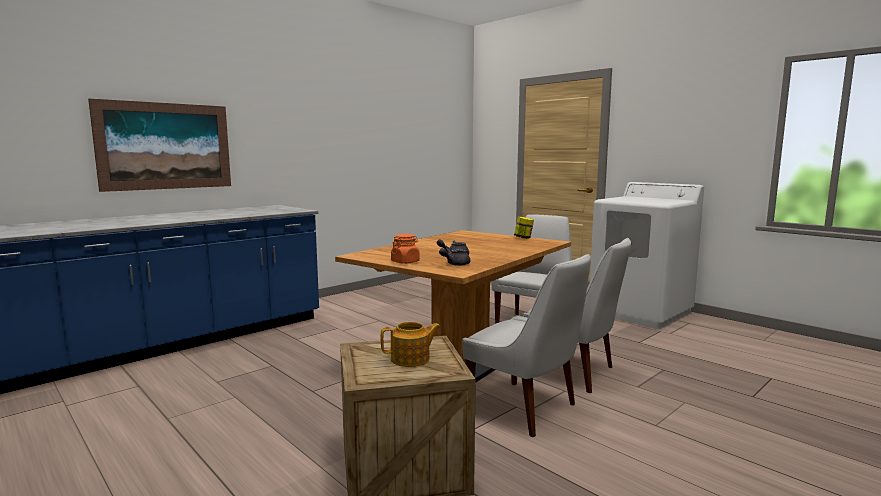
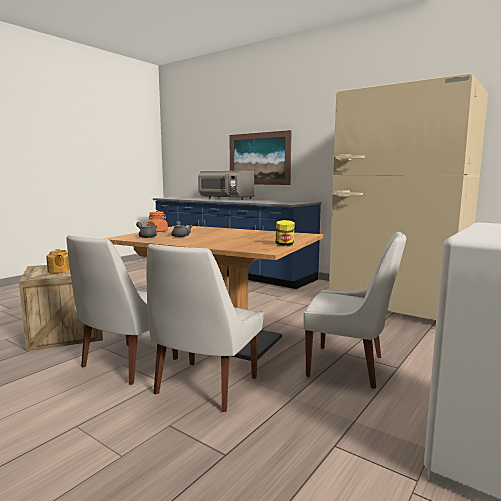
camera: 80 degrees right, 0 degrees up
none -> grey microwave [198,171,255,200]
none -> beige fridge [329,73,488,321]

